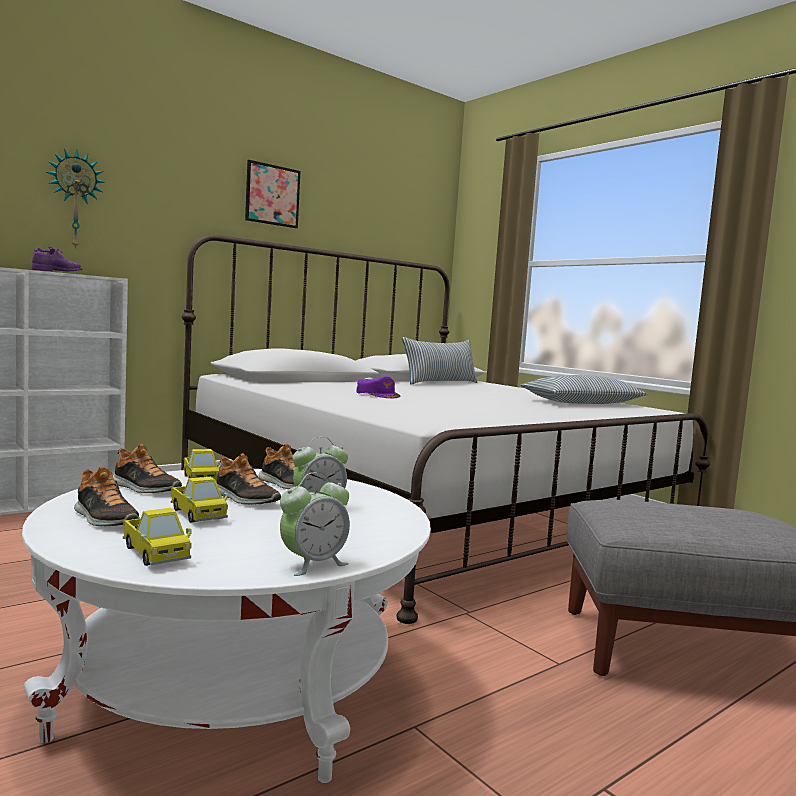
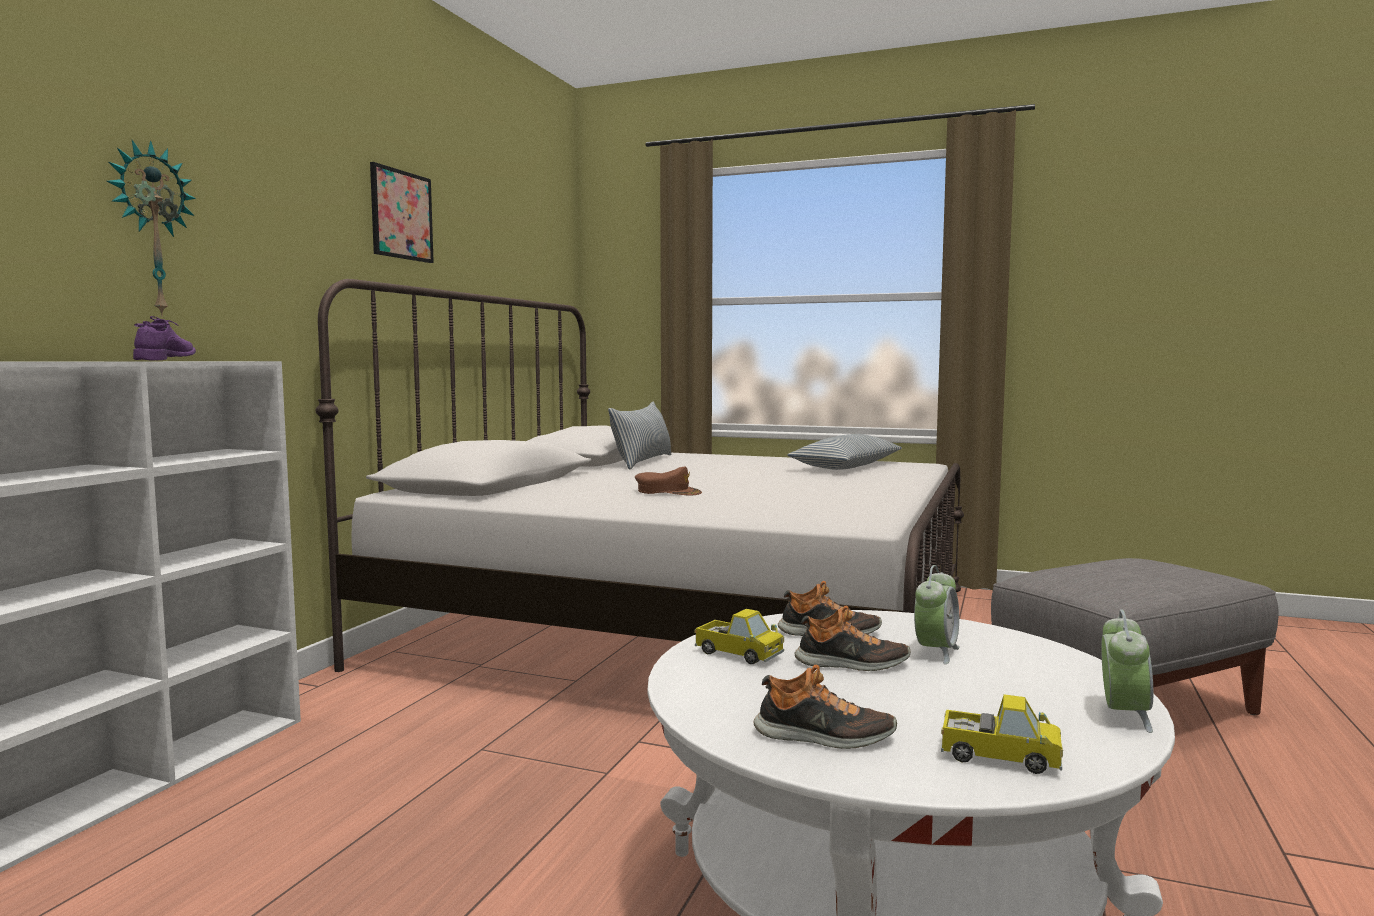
camera: 30 degrees left, 0 degrees up
shoe [113,444,182,493] -> none
toy truck [171,477,228,523] -> none
purple cap [357,376,401,398] -> brown cap [635,467,702,495]

